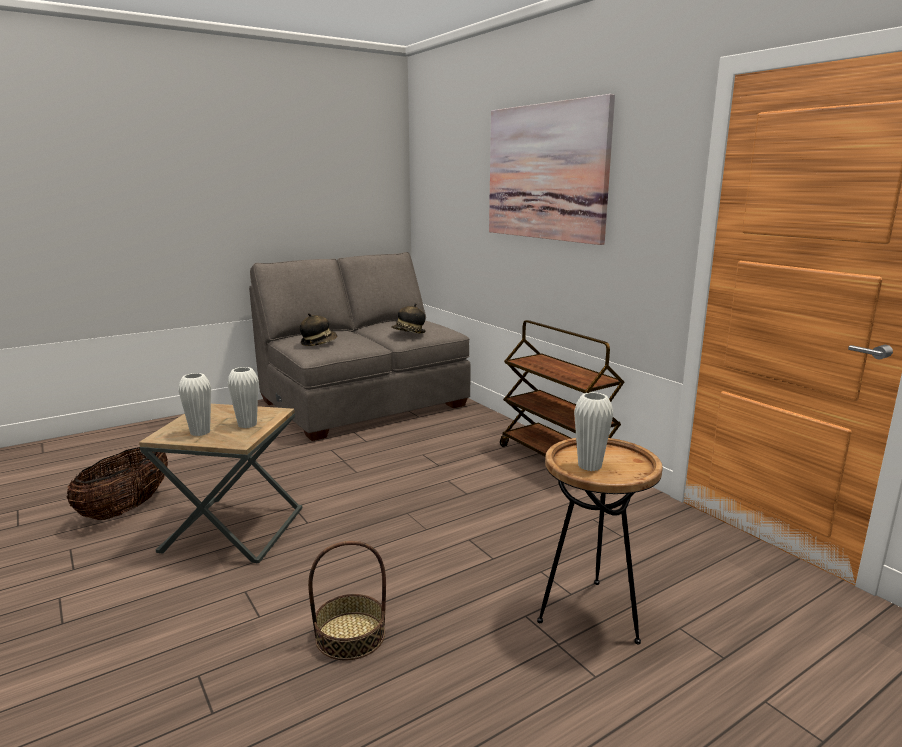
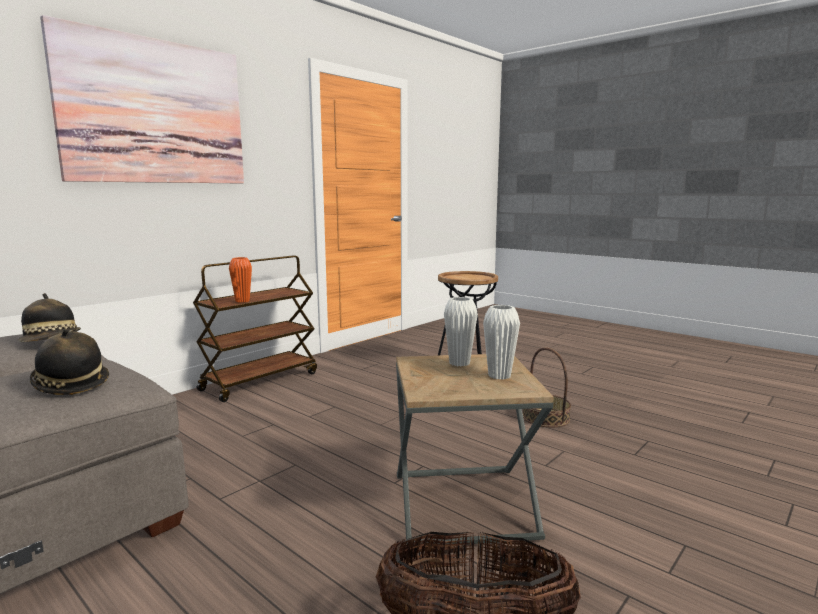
camera: 105 degrees left, 5 degrees down
white vase [574,392,613,471] -> none
none -> orange vase [229,257,252,302]

